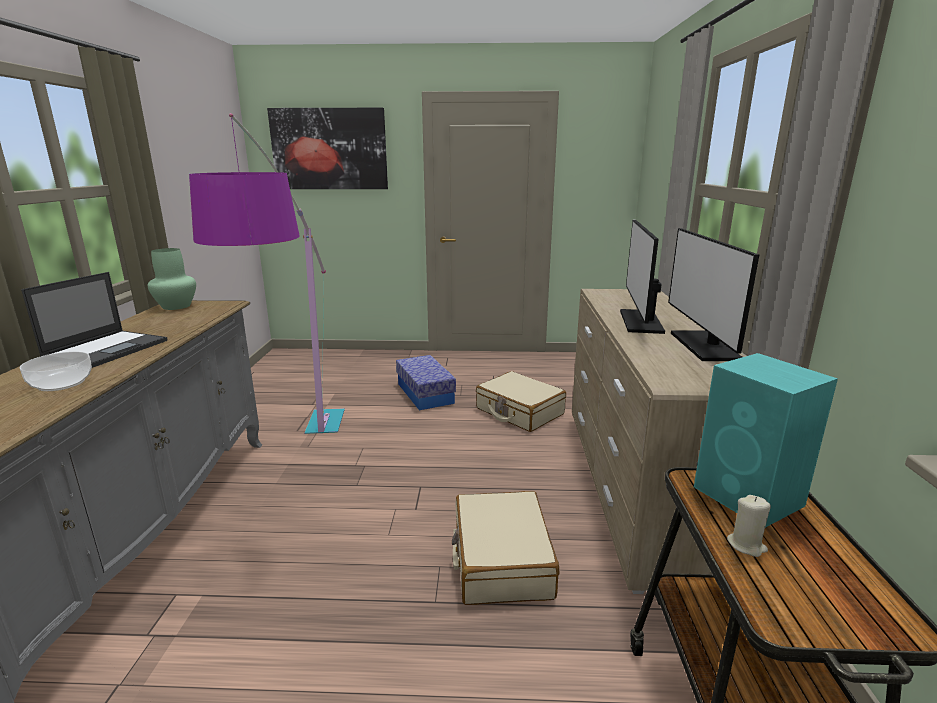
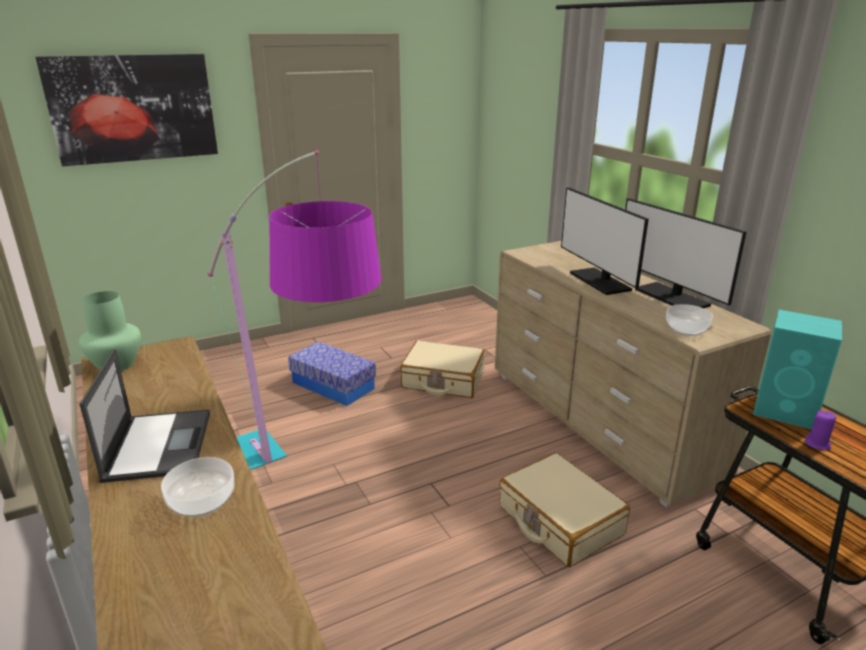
camera: 30 degrees left, 5 degrees up
beige candle [727,495,771,557] -> purple candle [805,411,836,450]
none -> bowl [666,304,713,336]

